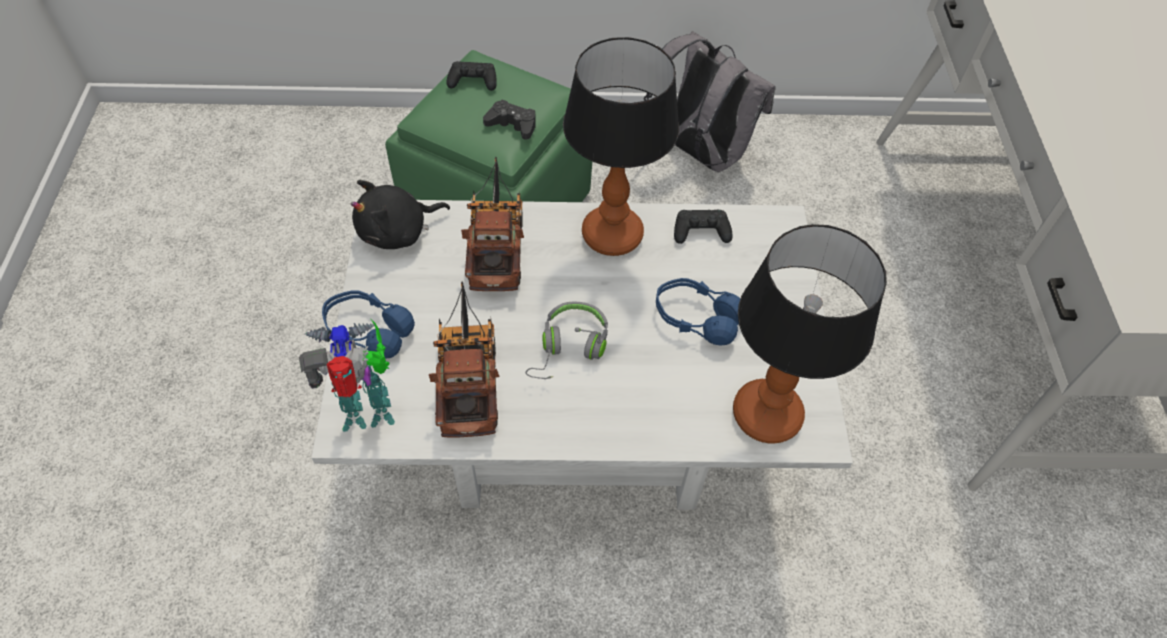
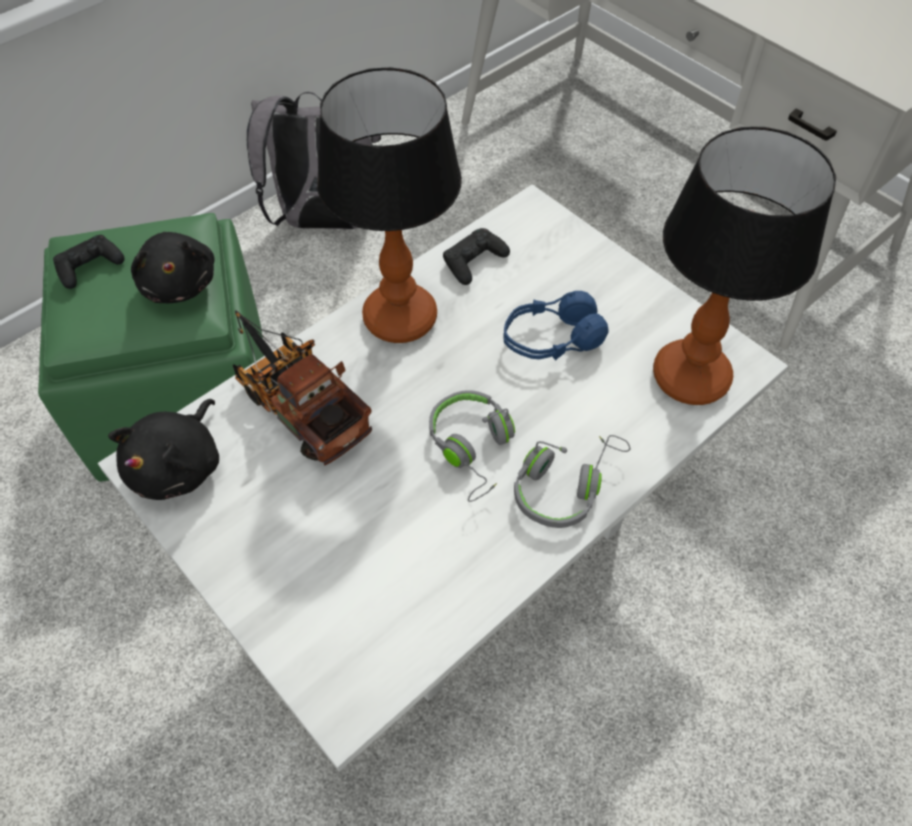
camera: 40 degrees left, 0 degrees up
toy robot [299,318,395,432] -> none
blue headphones [322,290,415,359] -> none
toy truck [429,281,499,438] -> none
black game controller [483,100,536,140] -> black plush toy [131,232,215,303]
none -> grey headphones [514,435,630,528]

